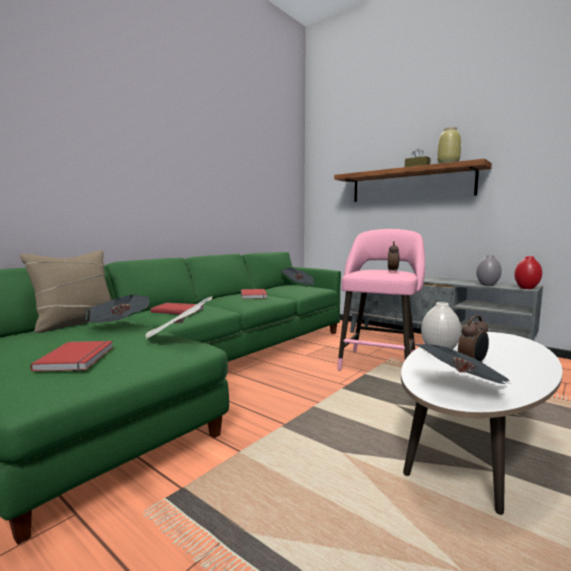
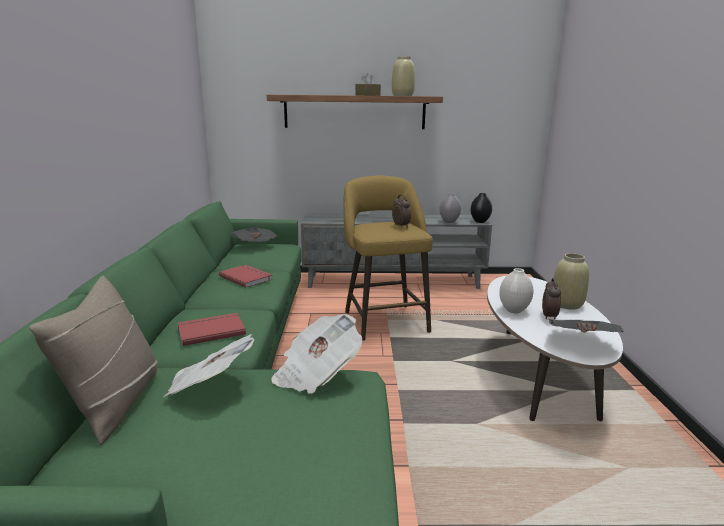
camera: 40 degrees left, 10 degrees up
red book [30,341,113,372] -> none
pink stool [337,229,425,371] -> yellow stool [343,176,433,341]
red vase [514,256,542,289] -> black vase [471,193,492,223]
none -> beige vase [553,253,589,310]

